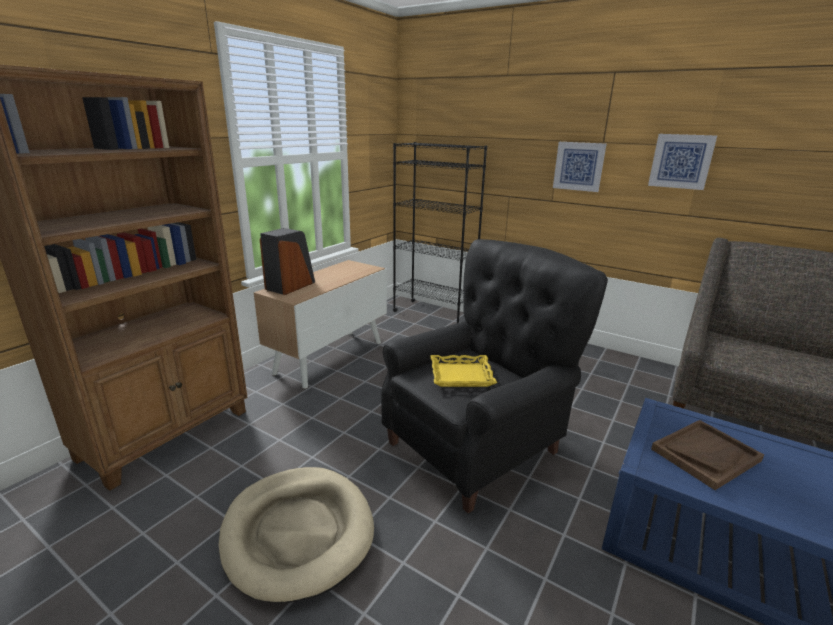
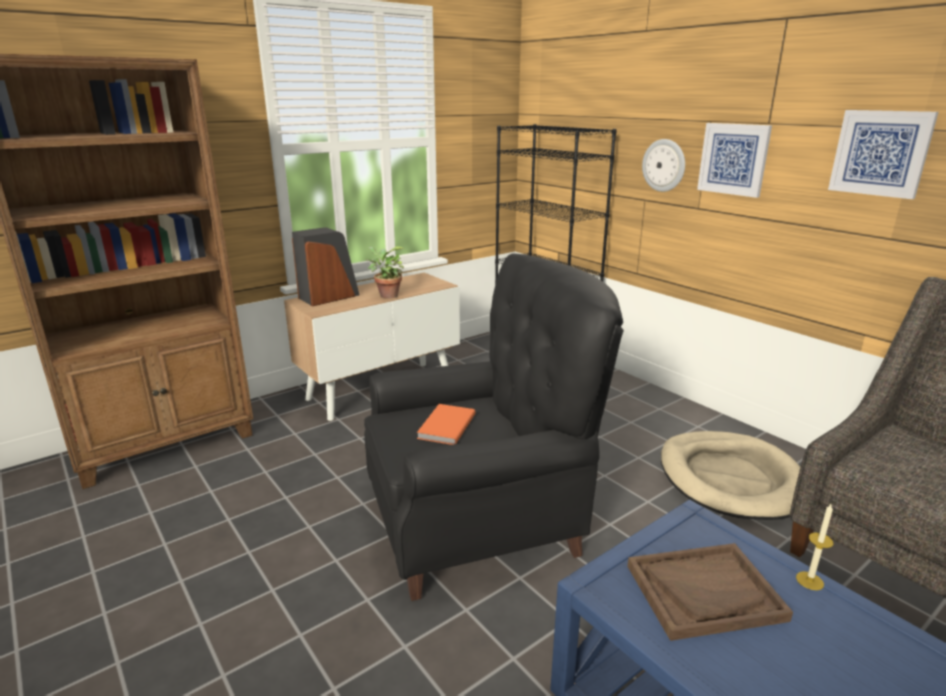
camera: 20 degrees right, 0 degrees up
beige dog bed [219,467,374,603] -> beige dog bed moved to [661,431,800,520]
yellow tray [430,355,497,387] -> orange book [417,404,476,445]
none -> potted plant [366,246,404,299]
none -> wall clock [642,139,685,192]
none -> candle [796,504,834,590]

